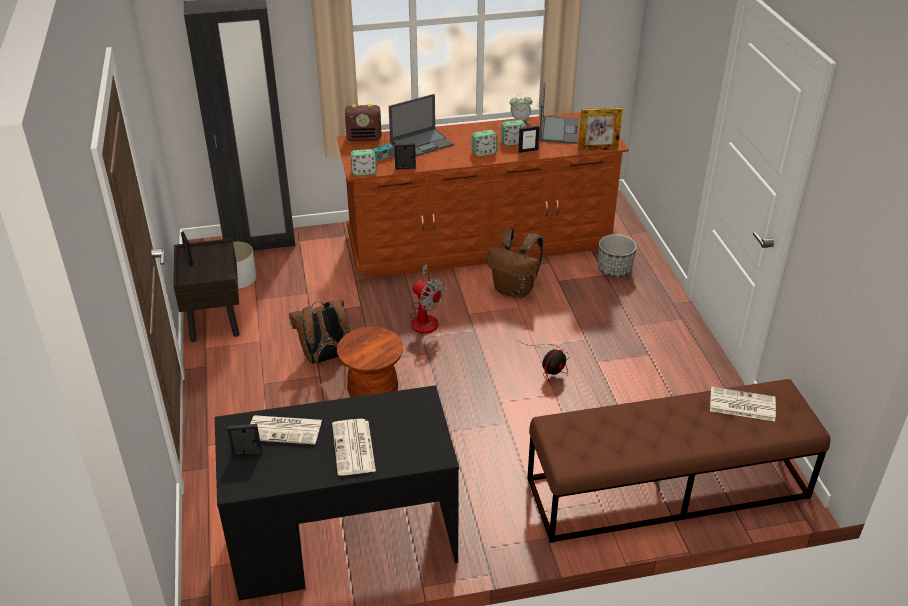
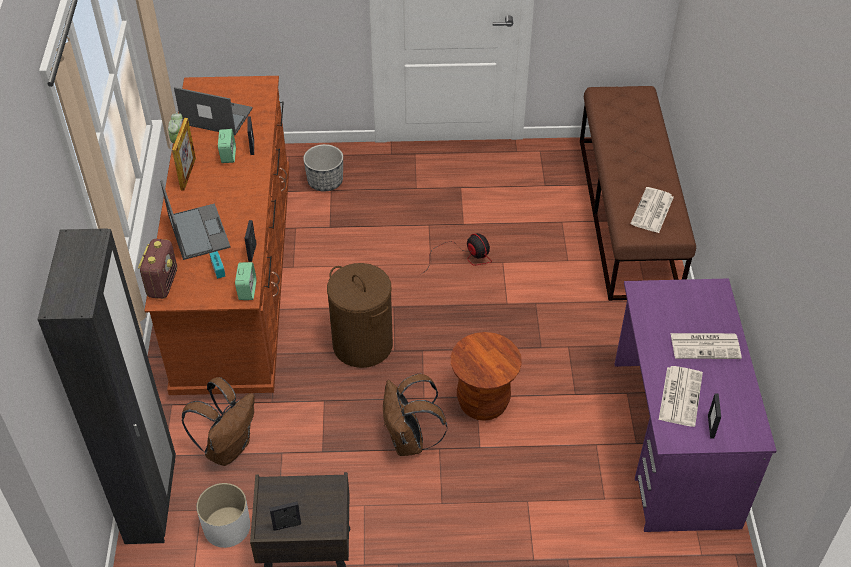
camera: 80 degrees left, 10 degrees up
black desk [215,385,459,601] -> purple desk [614,278,776,532]
fan [409,264,445,334] -> brown laundry basket [327,263,393,368]
alarm clock [472,130,498,157] -> none
brown backpack [487,227,543,298] -> brown backpack moved to [182,377,255,466]
picture frame [578,108,623,151] -> picture frame moved to [172,118,196,191]
newspaper [710,387,776,421] -> newspaper moved to [630,187,674,233]

